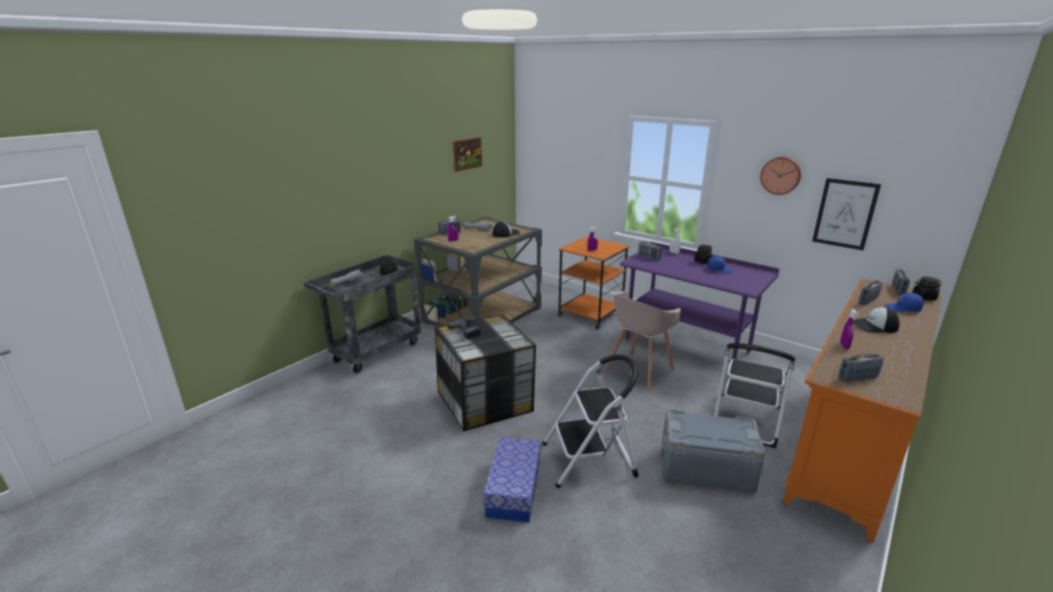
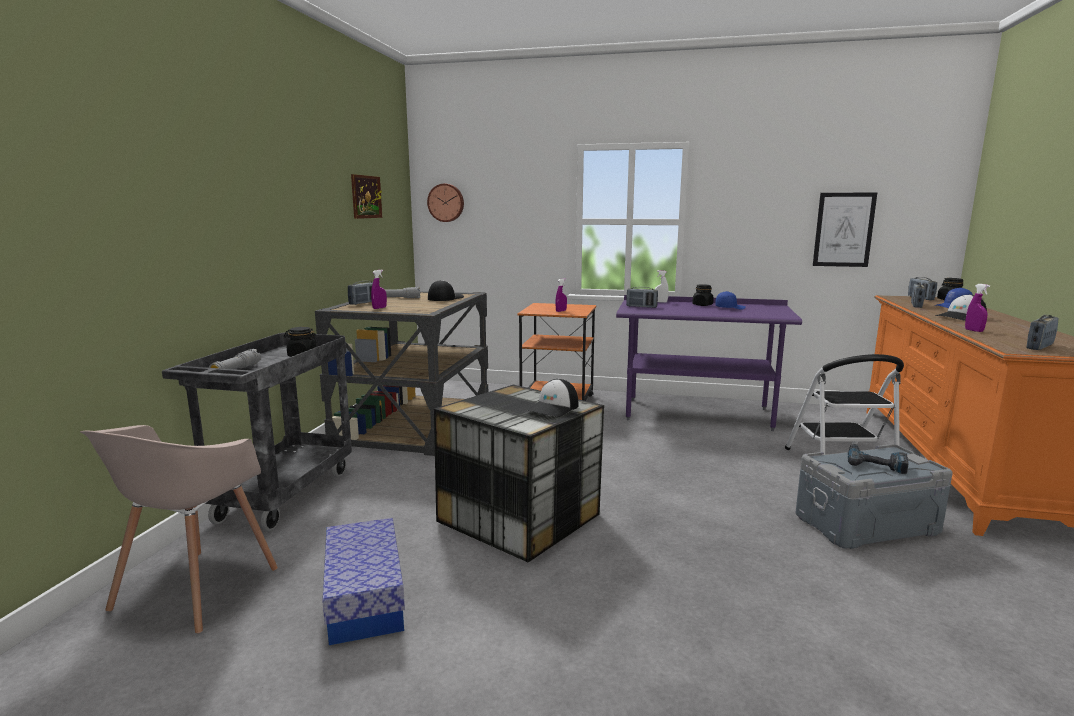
camera: 25 degrees left, 10 degrees down
power drill [447,317,482,339] -> power drill moved to [848,444,909,474]
storage box [483,437,541,523] -> storage box moved to [322,518,405,645]
step ladder [542,354,638,488] -> none
beige chair [604,291,681,391] -> beige chair moved to [80,425,278,633]
wall clock [760,157,801,195] -> wall clock moved to [427,184,464,222]
none -> cap [527,379,578,417]

